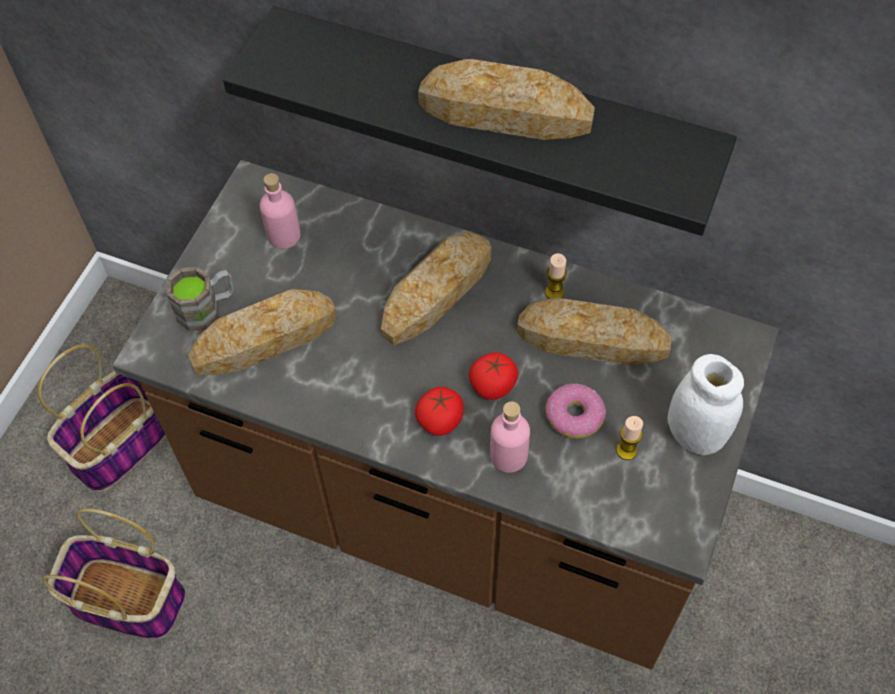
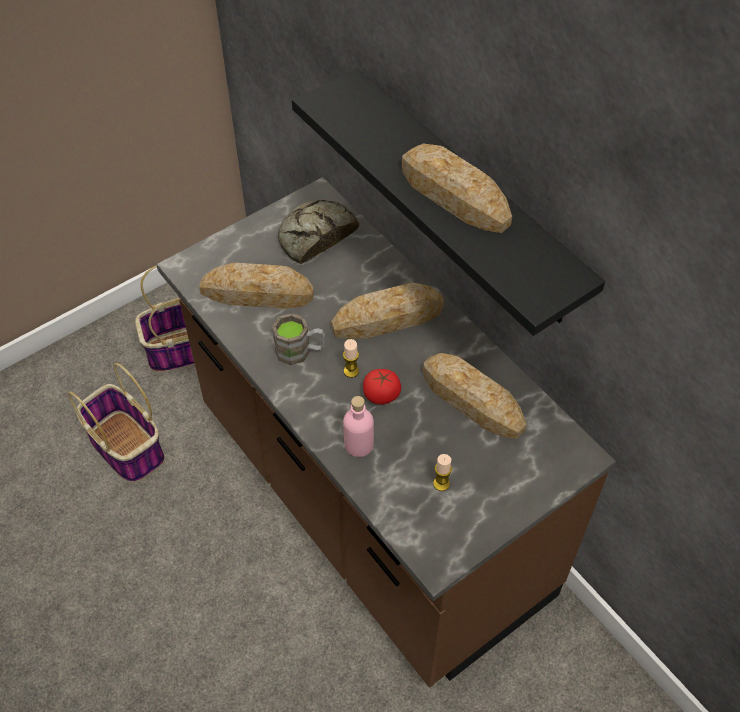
camera: 30 degrees right, 5 degrees down
brown mug [166,267,234,331] -> brown mug moved to [272,313,325,365]
pink bottle [260,173,301,249] -> bread [278,200,359,264]
tomato [415,387,464,436] -> none
candle [545,253,567,299] -> candle moved to [343,339,359,378]
donut [545,383,606,439] -> none
white jar [667,354,744,456] -> none

